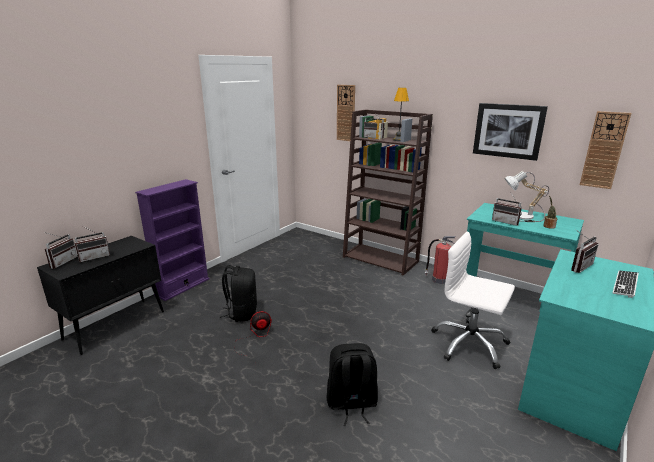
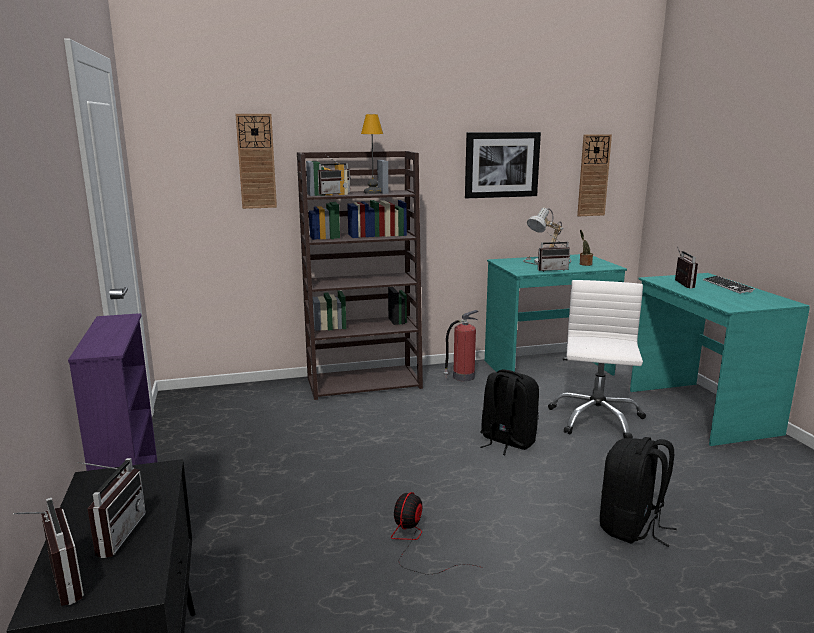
camera: 50 degrees left, 5 degrees down
black backpack [220,265,257,322] -> black backpack moved to [480,370,539,455]
white office chair [431,232,515,369] -> white office chair turned 120 degrees clockwise [548,280,646,438]

